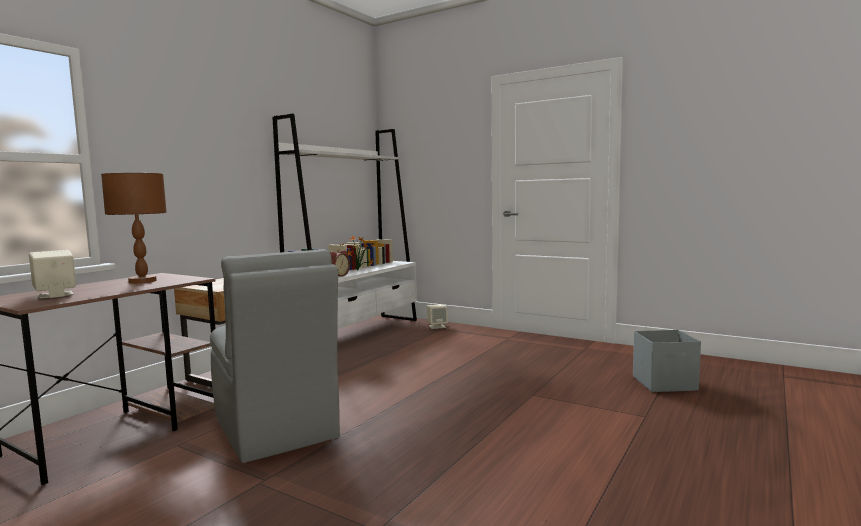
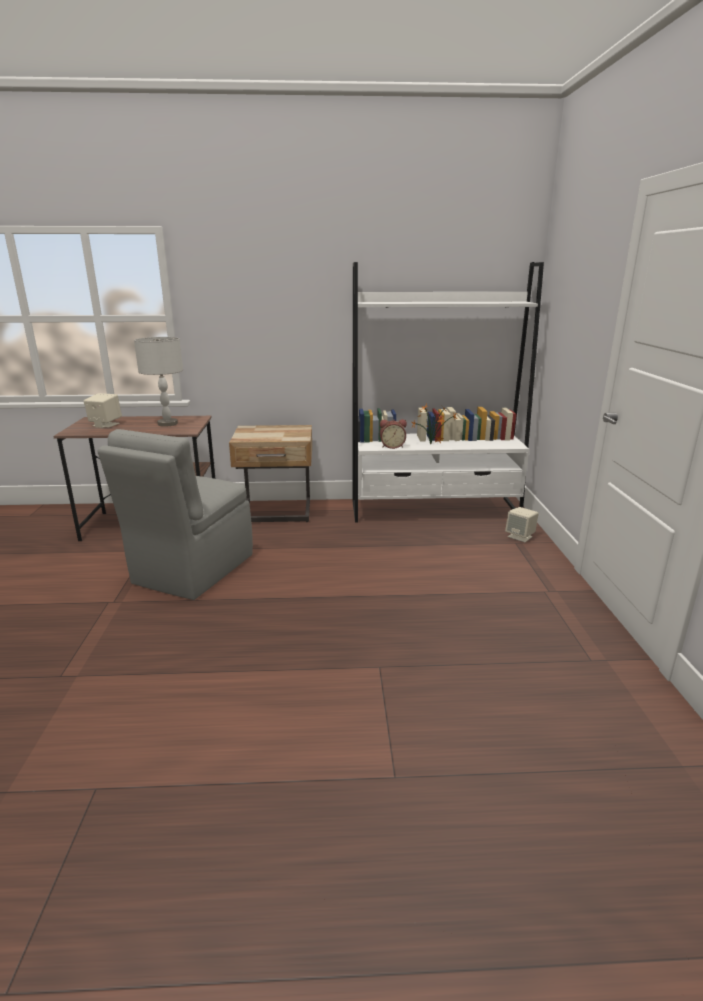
camera: 55 degrees right, 15 degrees up
brown table lamp [101,173,167,284] -> grey table lamp [134,337,183,427]
grey storage box [633,330,701,392] -> none

